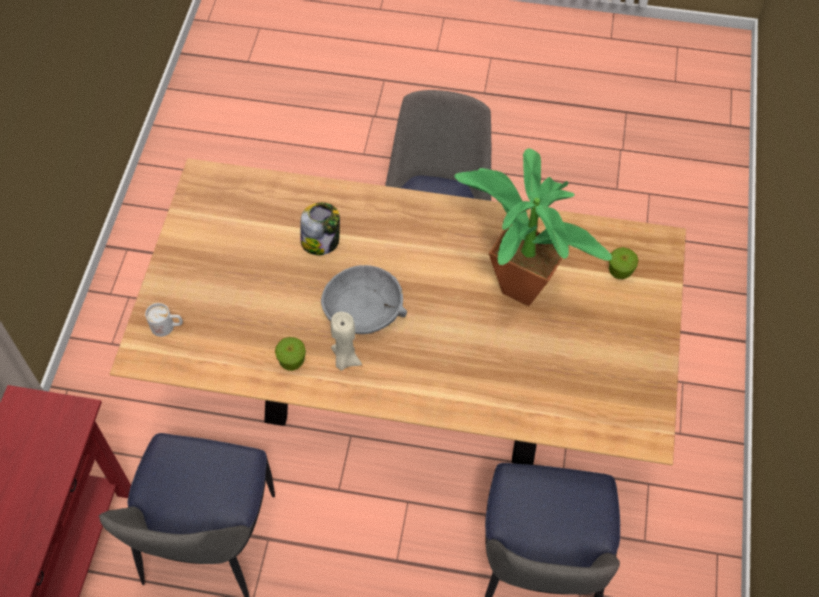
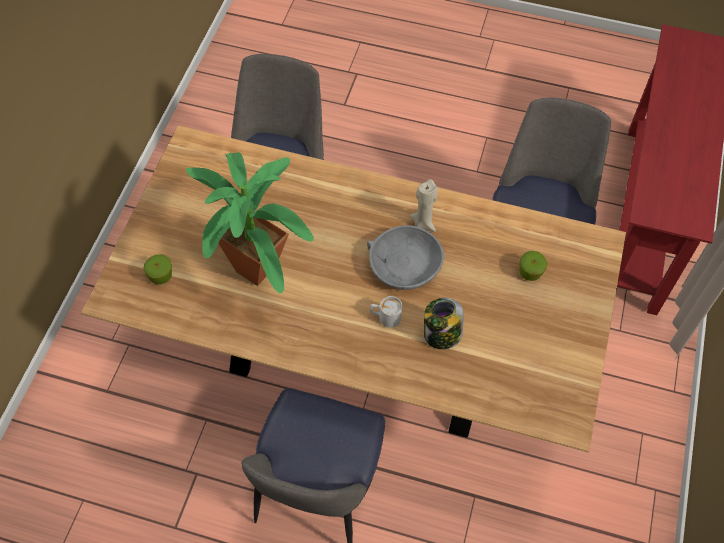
camera: 175 degrees left, 0 degrees up
white mug [145,303,183,337] -> white mug moved to [370,296,402,328]
apple [275,337,306,371] -> apple moved to [519,251,547,281]

